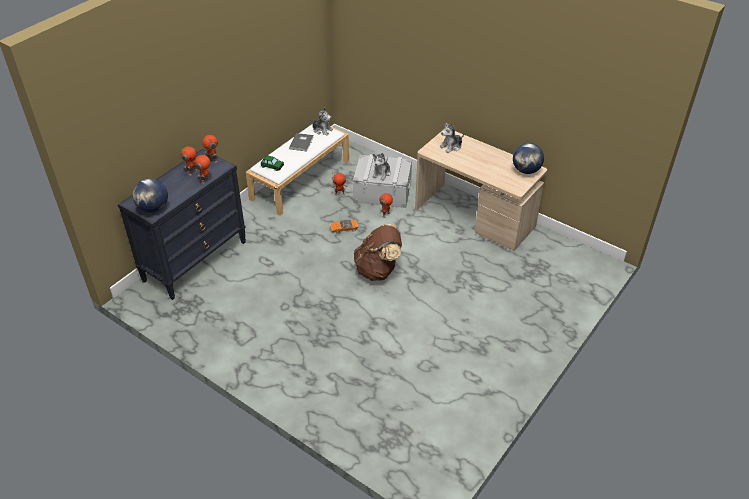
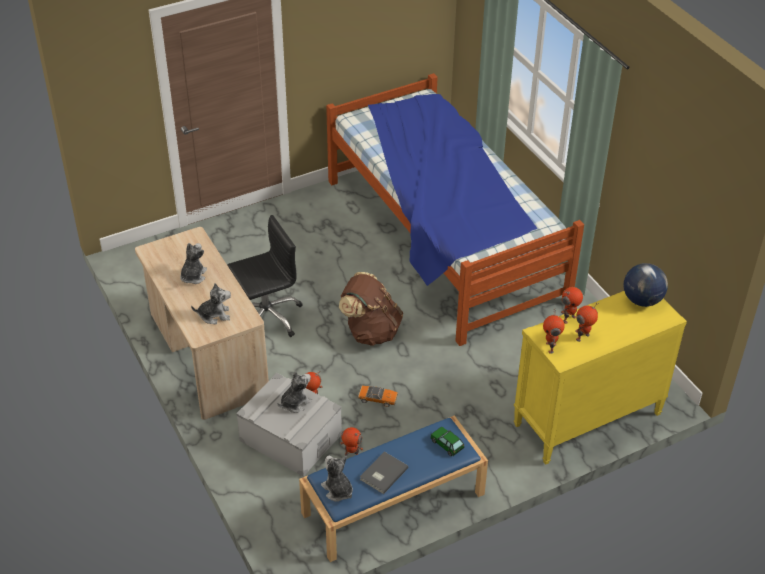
camera: 155 degrees left, 0 degrees up
black dresser [118,149,246,300] -> yellow dresser [514,291,687,465]
white bench [245,124,349,216] -> blue bench [299,415,488,562]
globe [513,143,544,174] -> none
none -> plush toy [180,243,207,284]
none -> black office chair [227,215,303,337]
none -> bed [326,73,584,346]

